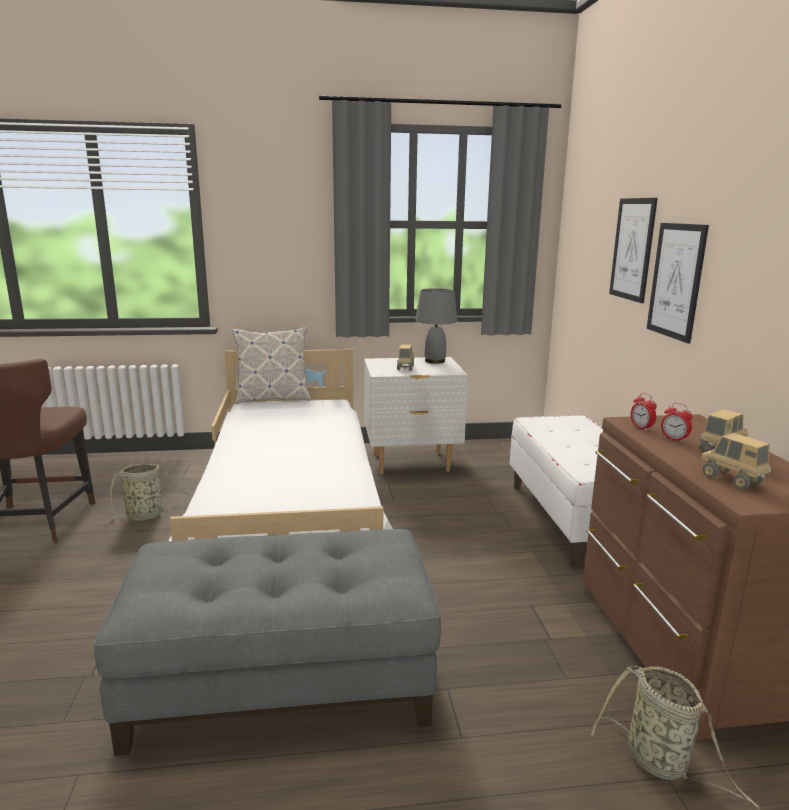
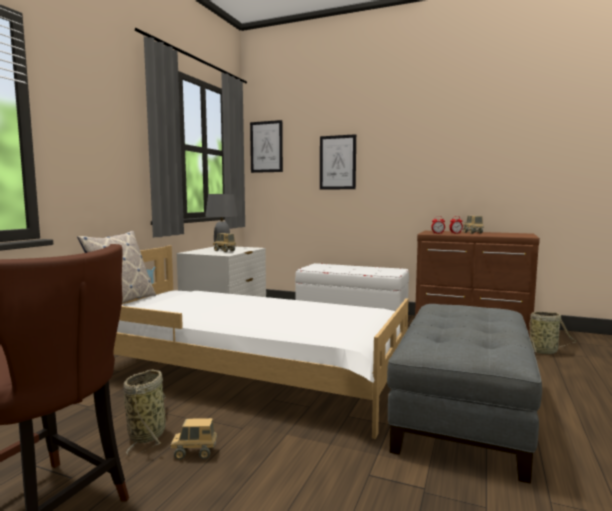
camera: 60 degrees left, 10 degrees down
picture [647,223,709,343] -> picture moved to [250,120,283,173]
toy truck [701,433,771,489] -> toy truck moved to [171,418,217,460]

